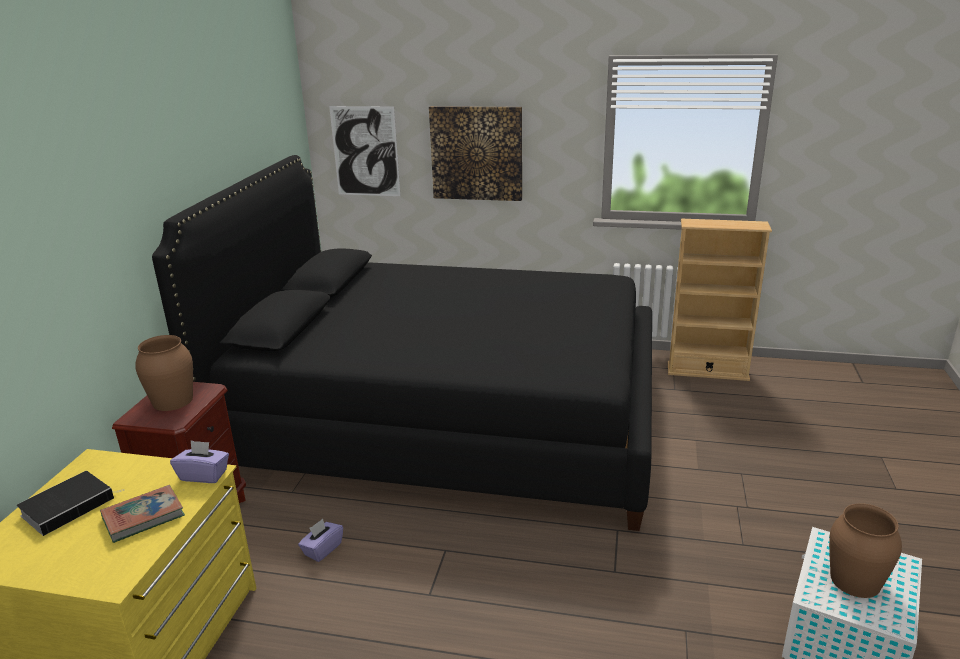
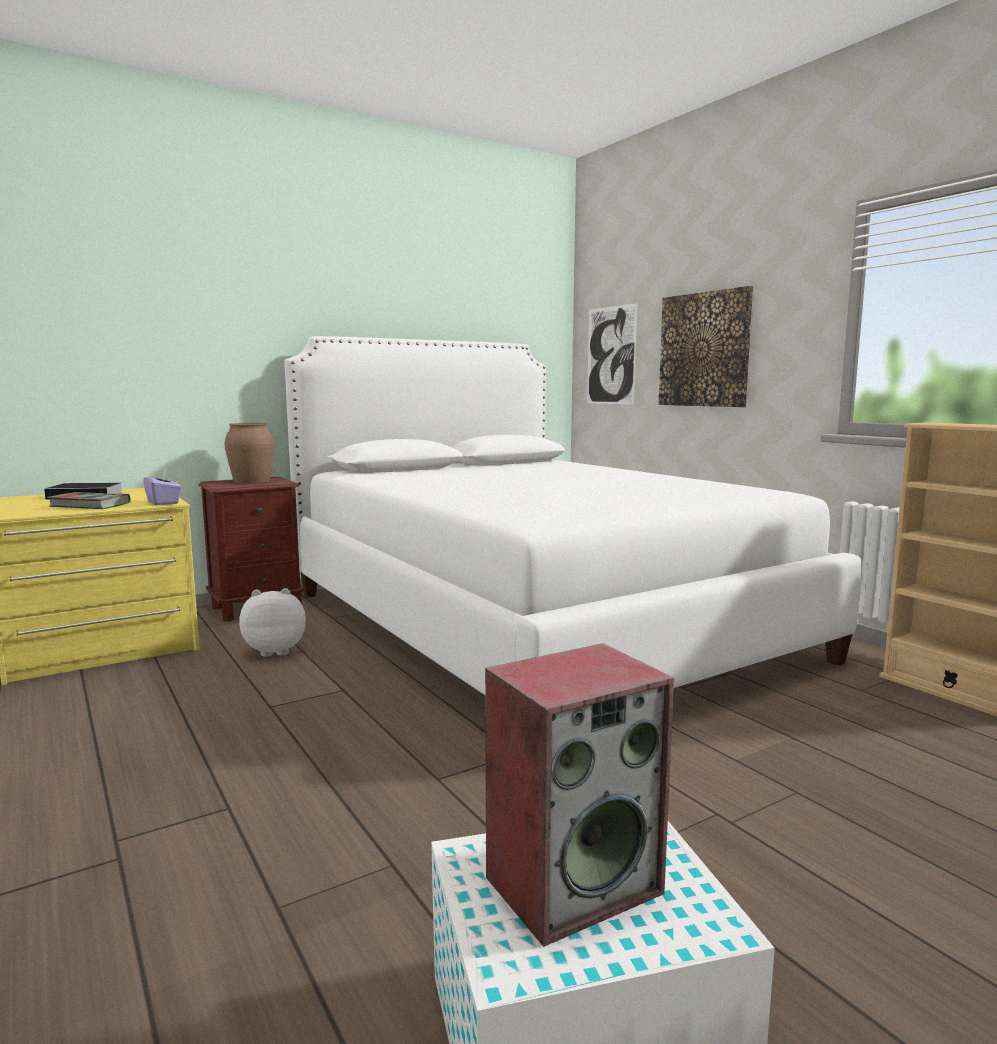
camera: 45 degrees right, 15 degrees down
black bed [152,155,652,531] -> white bed [284,336,862,695]
purple tissue box [298,519,343,562] -> plush toy [239,588,306,657]
brown vase [829,503,902,598] -> speaker [485,643,674,947]

